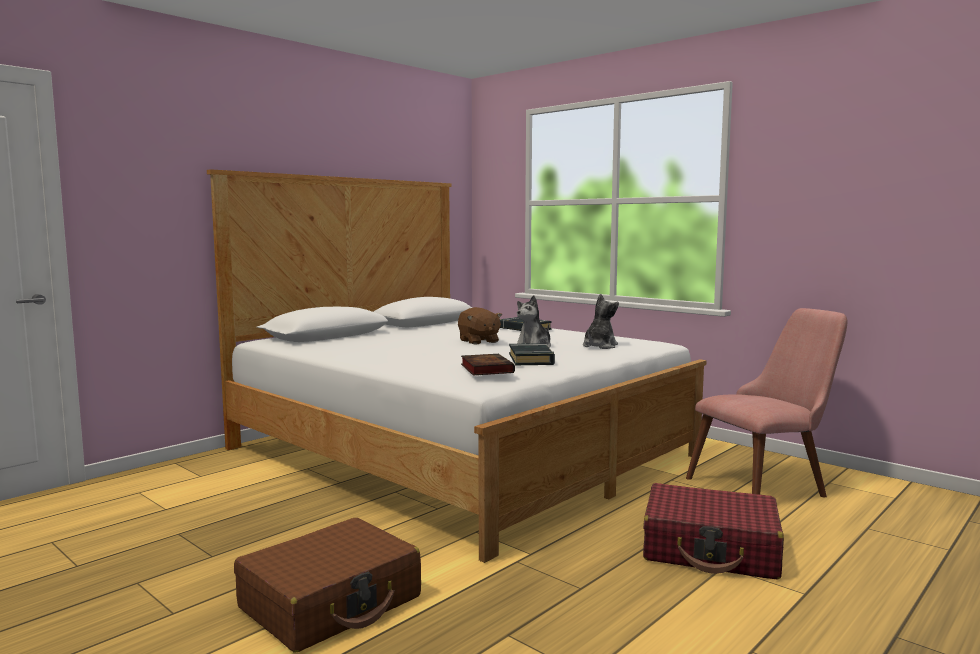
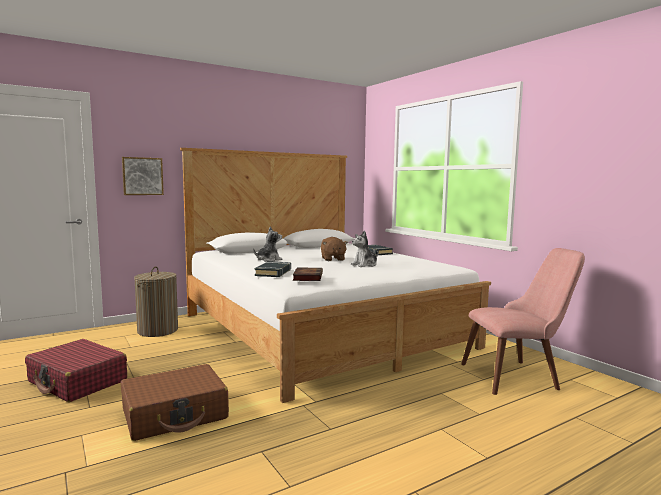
camera: 15 degrees right, 0 degrees up
black book [509,343,555,365] -> black book moved to [255,261,291,277]
plush toy [583,294,619,349] -> plush toy moved to [253,226,283,262]
red suitcase [643,483,784,580] -> red suitcase moved to [25,339,127,402]
none -> picture [122,157,164,195]
none -> laundry basket [134,266,178,337]

